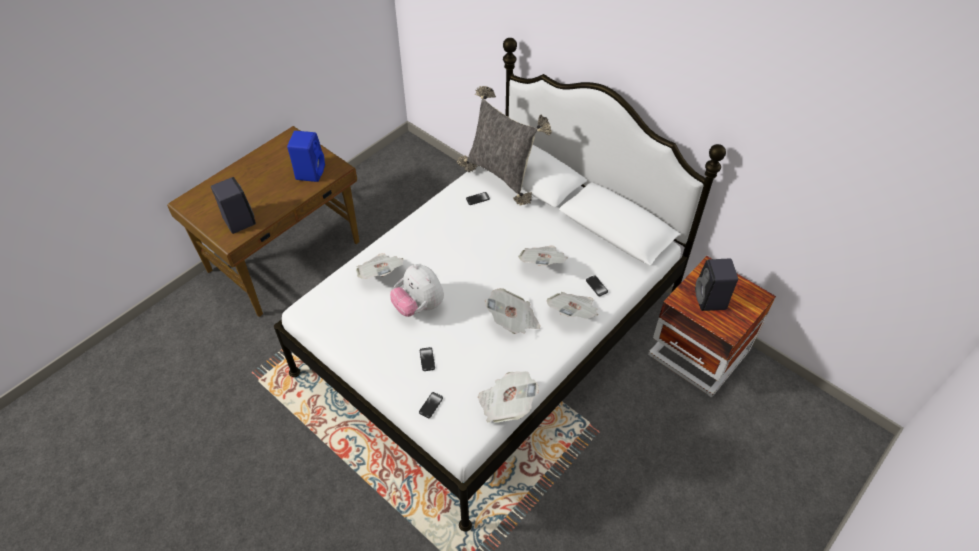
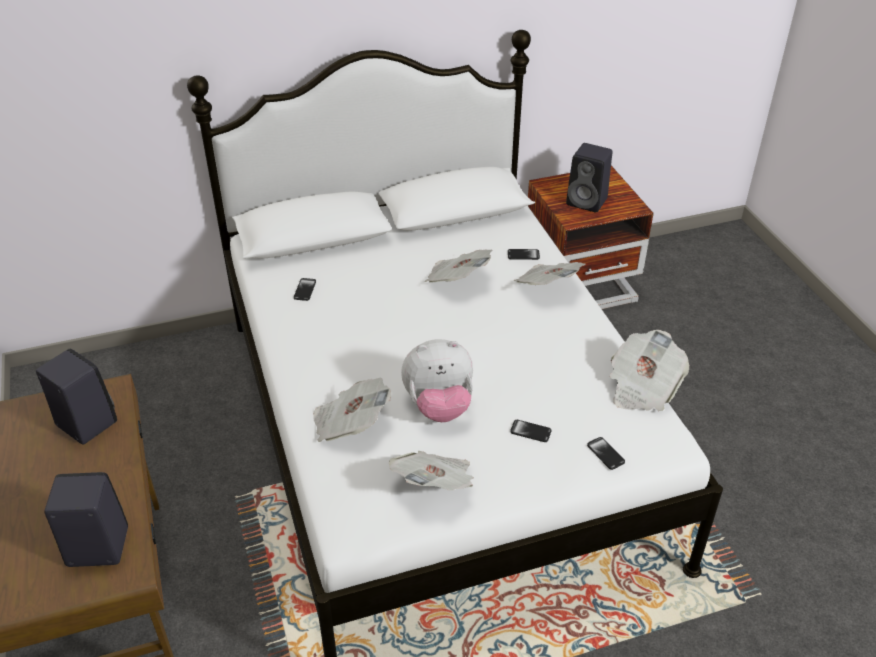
camera: 60 degrees left, 10 degrees down
blue speaker [287,131,325,182] -> black speaker [36,349,117,445]
pillow [457,86,551,205] -> none
newspaper [485,288,540,334] -> newspaper moved to [389,451,474,491]

